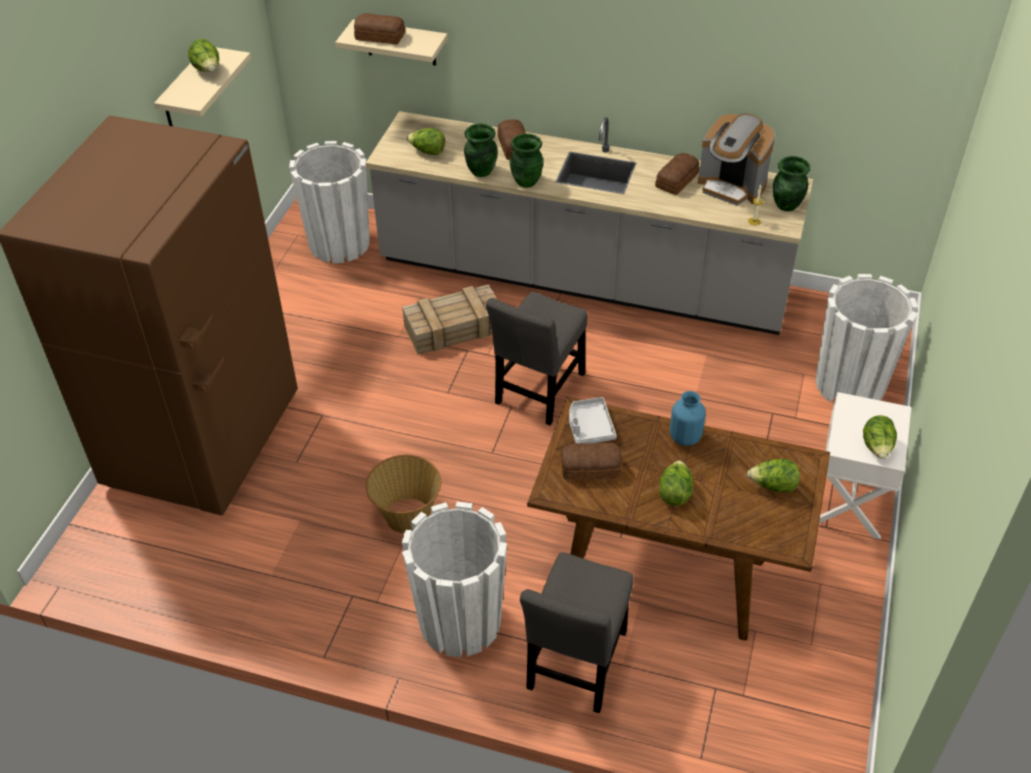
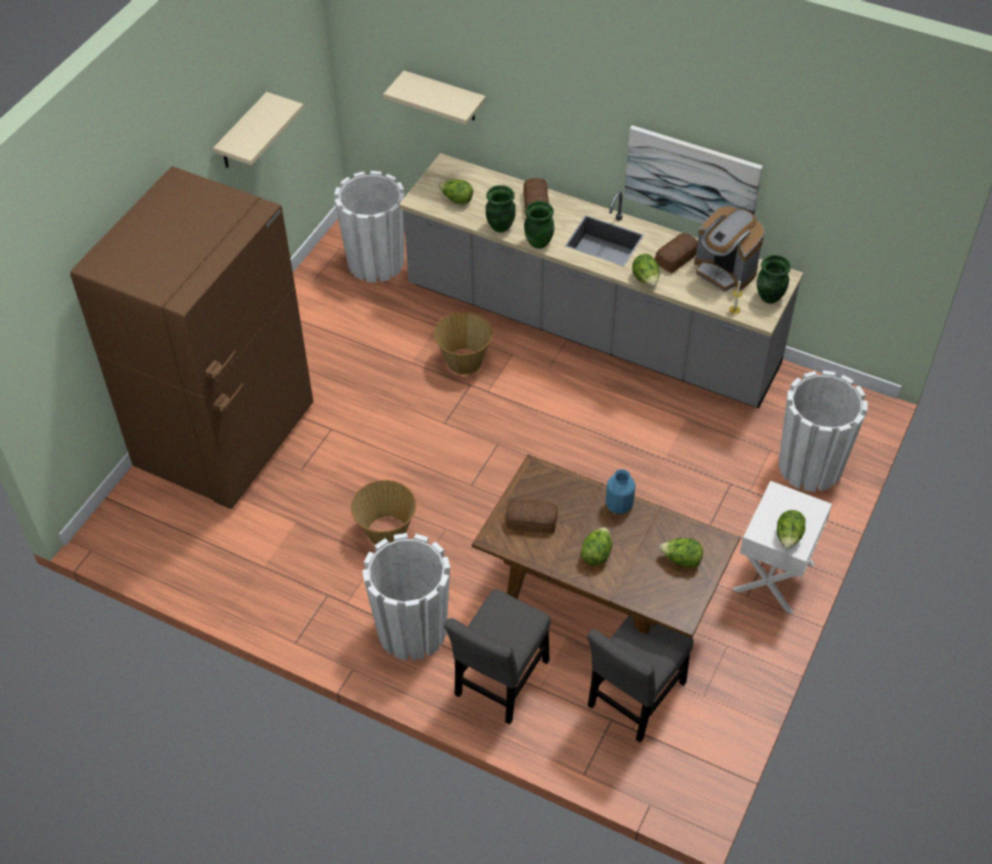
camera: 10 degrees right, 5 degrees up
lettuce [188,39,219,72] -> lettuce moved to [632,254,659,287]
bread [354,13,405,45] -> none
crate [402,284,497,354] -> basket [434,312,493,375]
grey chair [486,292,587,425] -> grey chair moved to [587,616,694,743]
grey tray [569,397,617,444] -> none
none -> picture [624,125,763,223]

